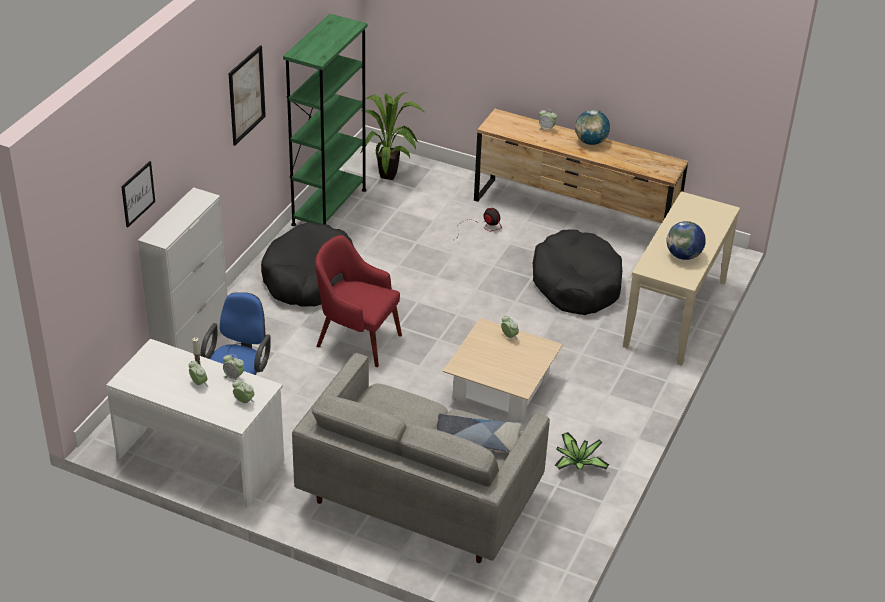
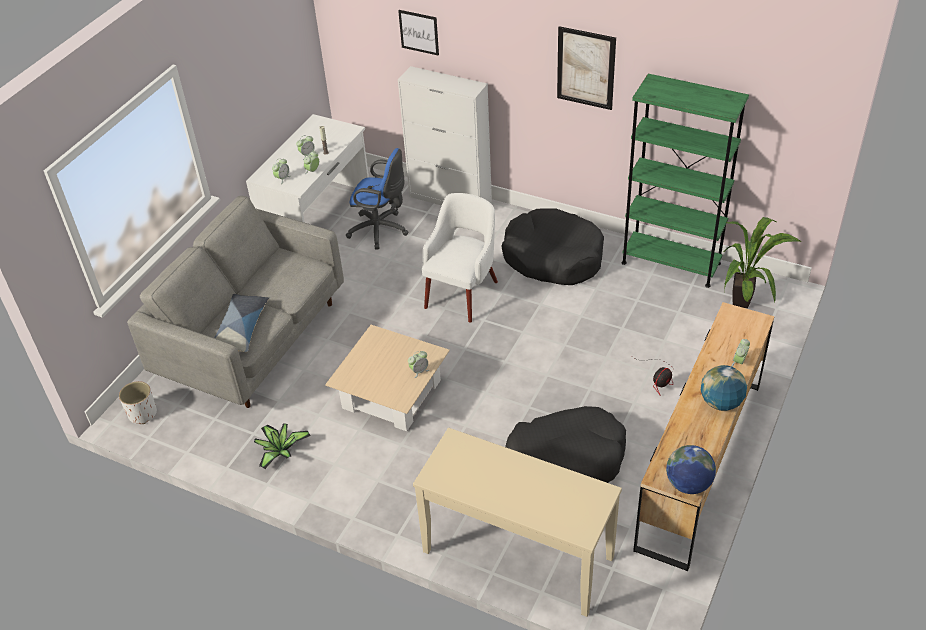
camera: 95 degrees right, 5 degrees up
red armchair [315,235,402,367] -> white armchair [422,193,498,323]
globe [667,221,706,260] -> globe moved to [666,445,716,494]
none -> white planter [119,381,157,424]

